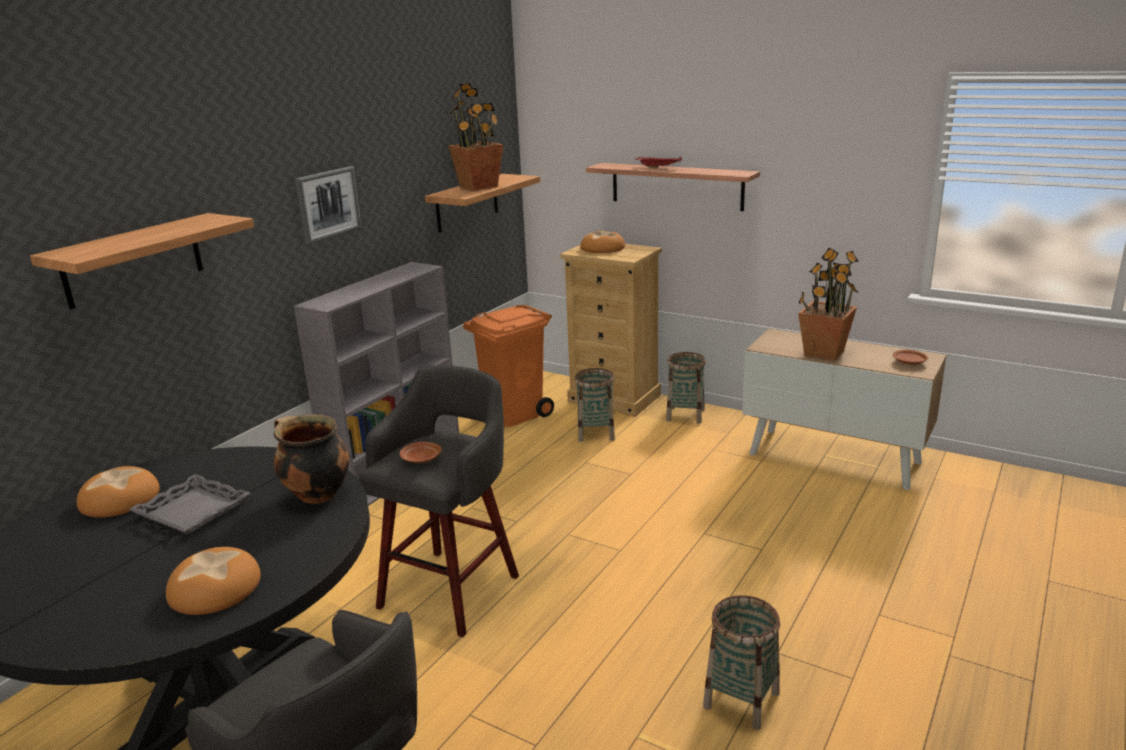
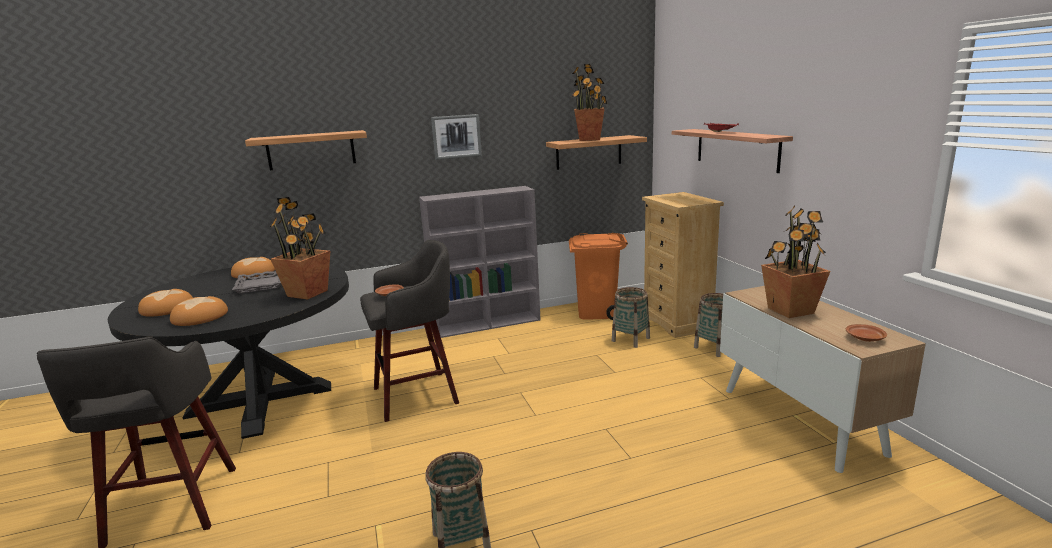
camera: 40 degrees right, 5 degrees down
cooking pot [274,415,349,503] -> potted plant [270,197,330,300]
bread [580,231,625,253] -> bread moved to [138,289,193,317]

